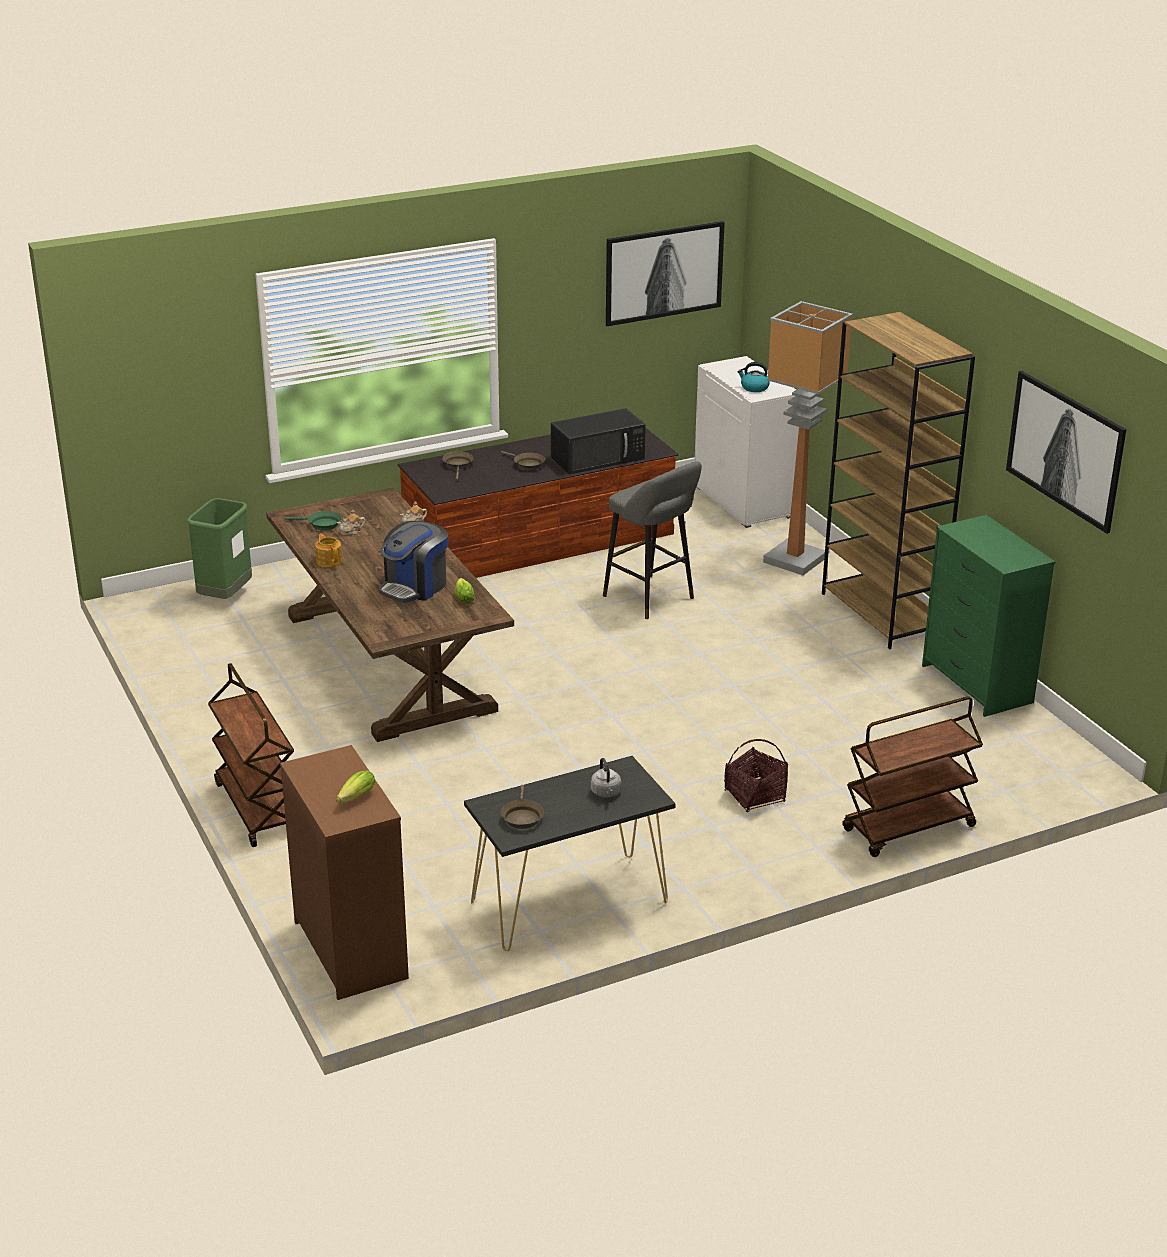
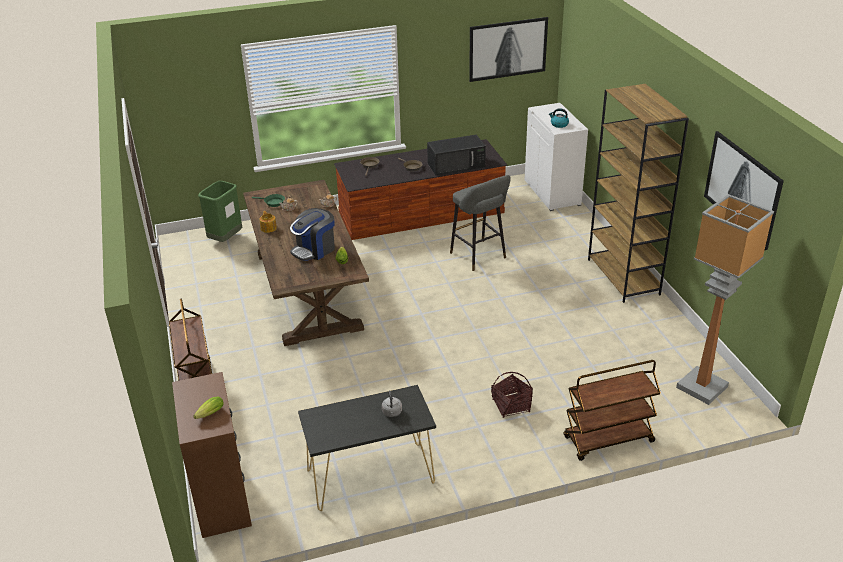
camera: 10 degrees right, 5 degrees up
brown frying pan [501,785,544,829] -> none
floor lamp [763,301,853,575] -> floor lamp moved to [676,194,774,405]
green dresser [922,515,1055,717] -> none

